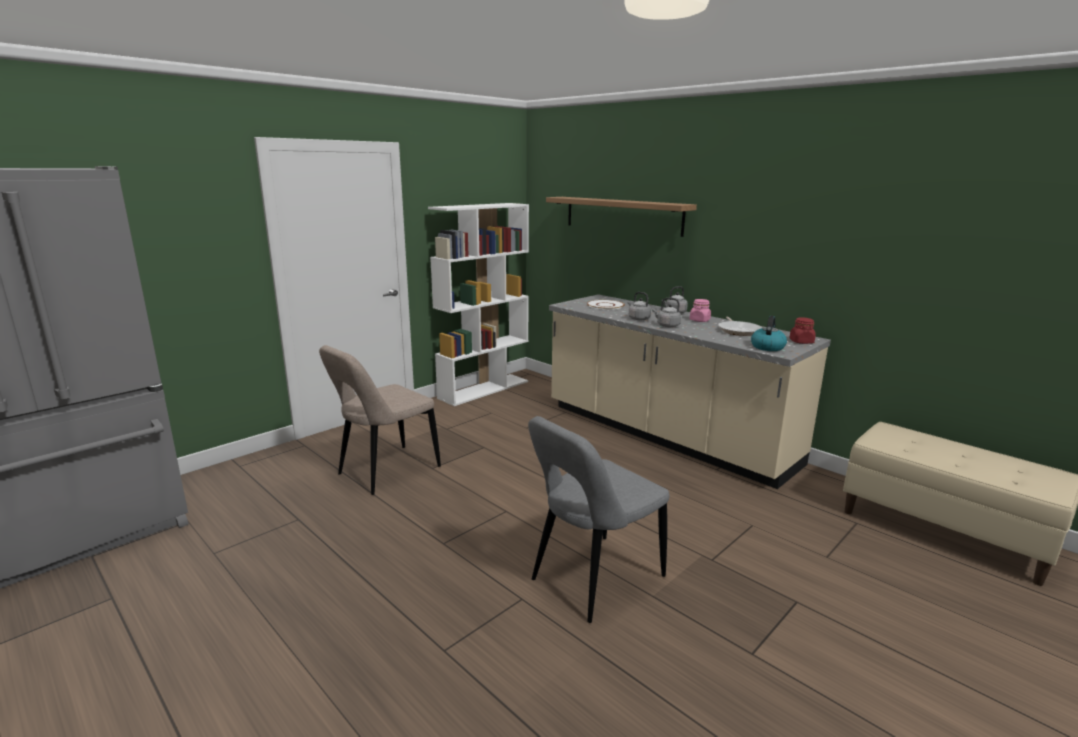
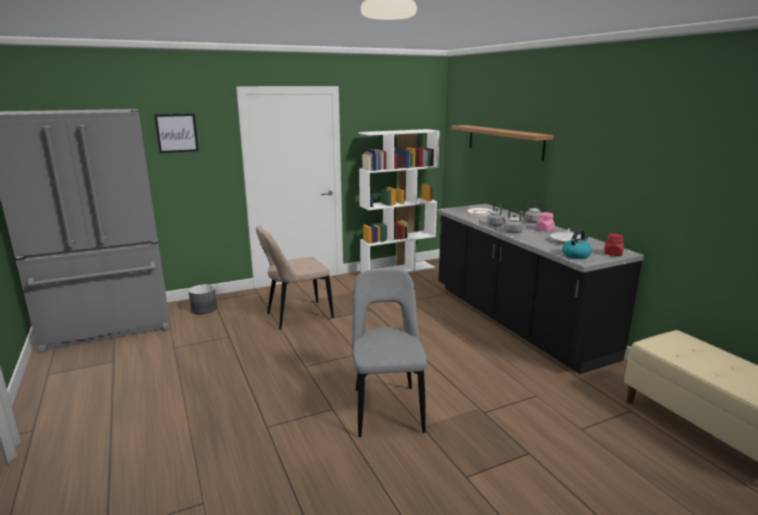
camera: 20 degrees right, 0 degrees up
grey chair [528,416,669,623] -> grey chair turned 105 degrees clockwise [352,269,427,437]
beige counter [549,294,831,489] -> black counter [438,204,644,374]
none -> picture [154,114,199,153]
none -> grey planter [188,284,217,314]

